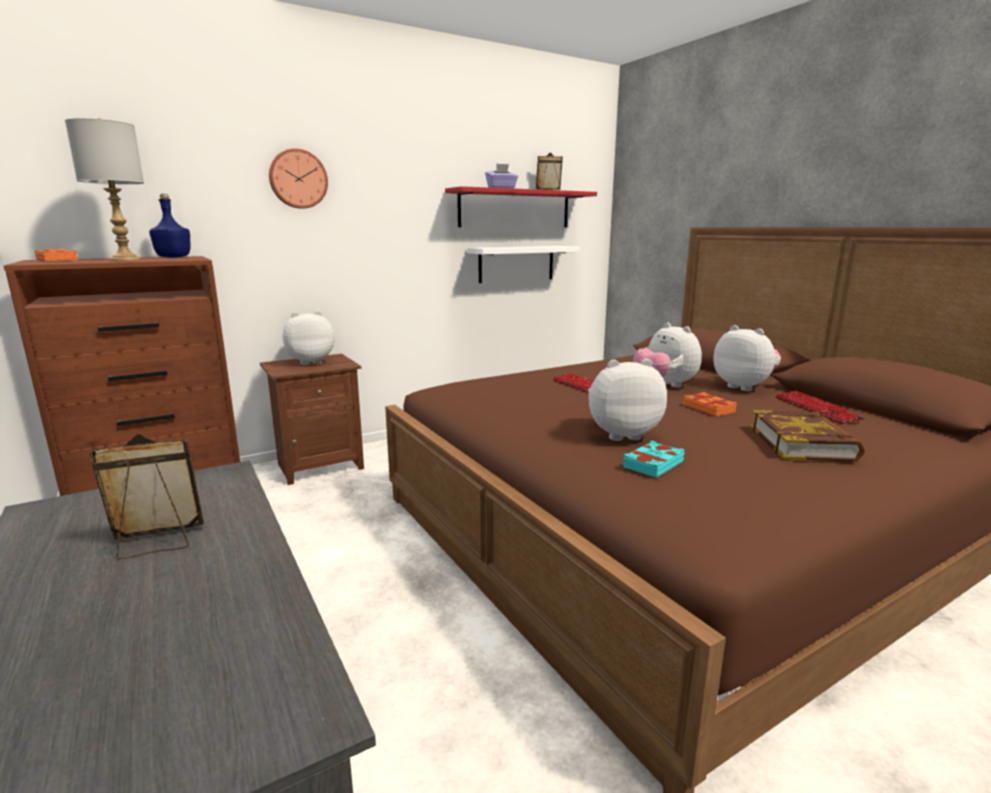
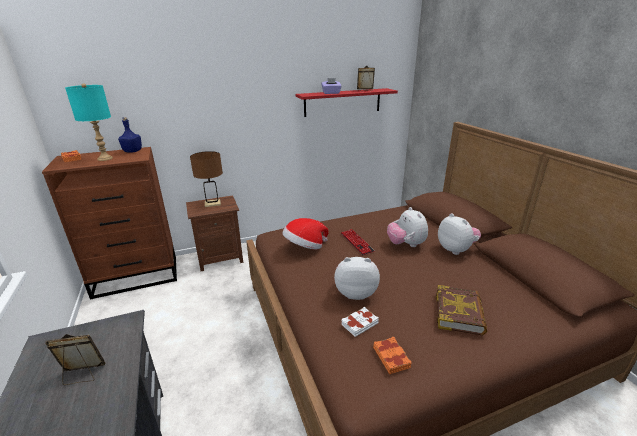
camera: 10 degrees right, 10 degrees up
grey table lamp [65,118,144,261] -> turquoise table lamp [65,83,113,161]
wall clock [269,148,328,209] -> none
plush toy [283,311,335,365] -> brown table lamp [190,151,223,207]
white shelf [467,246,580,283] -> none
turquoise book [623,441,684,478] -> white book [342,307,379,337]
orange book [683,392,737,416] -> orange book moved to [373,337,411,374]
keyboard [775,391,865,424] -> none
none -> hat [282,218,329,250]

